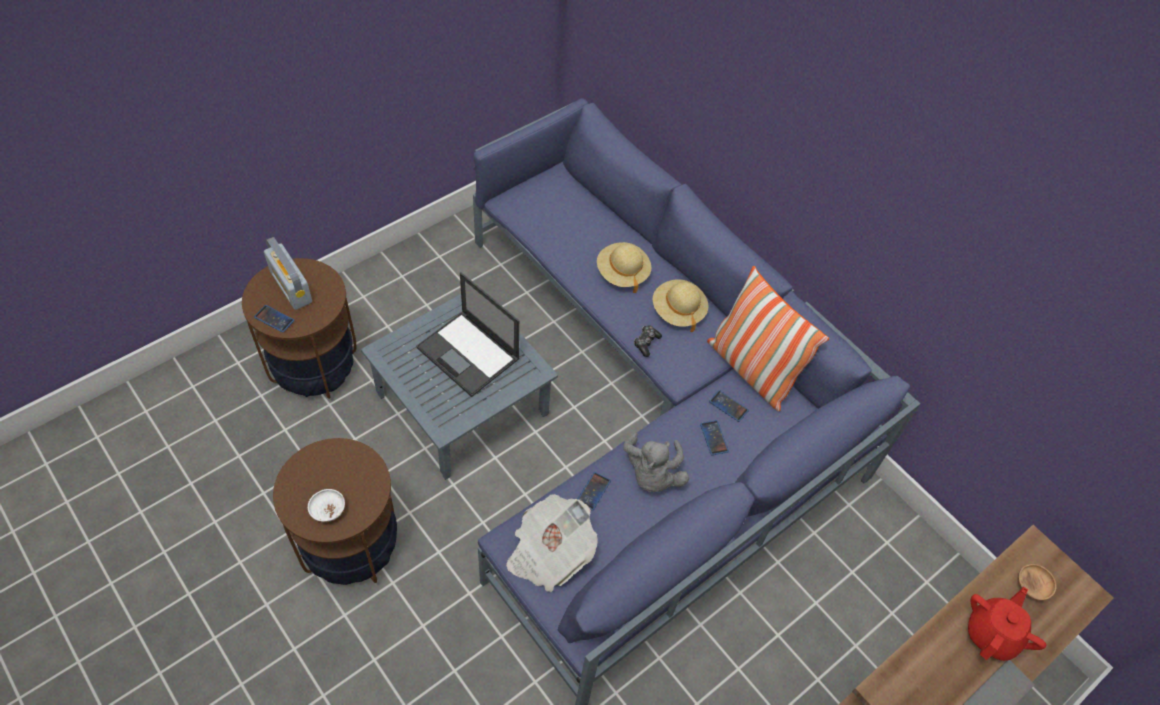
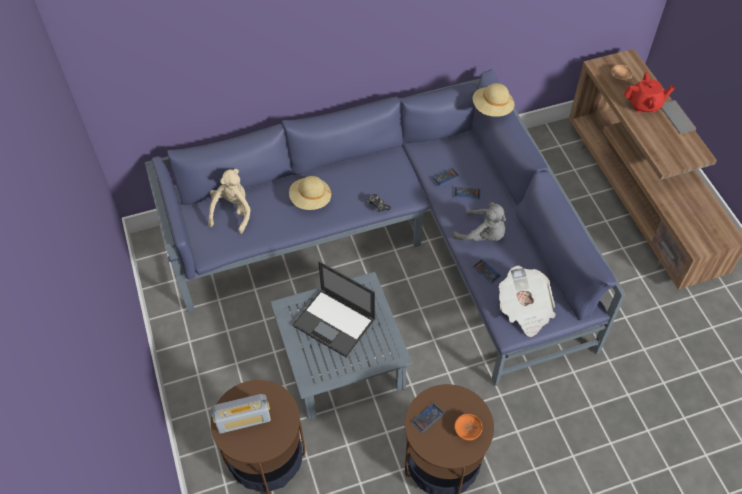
camera: 65 degrees left, 0 degrees up
phone [254,305,295,333] -> phone moved to [411,403,444,433]
white bowl [308,489,345,522] -> orange bowl [455,414,482,441]
laptop [416,272,520,397] -> laptop turned 60 degrees clockwise [292,261,375,358]
beige hat [653,279,708,332] -> beige hat moved to [473,83,514,117]
pillow [707,266,829,411] -> none
red teapot [968,587,1046,661] -> red teapot turned 120 degrees clockwise [624,72,675,113]
none -> beige plush toy [208,169,251,234]

